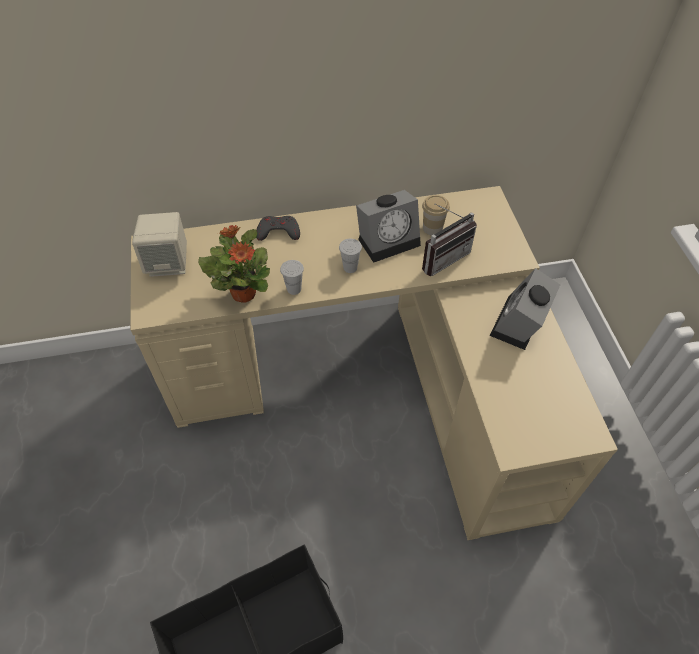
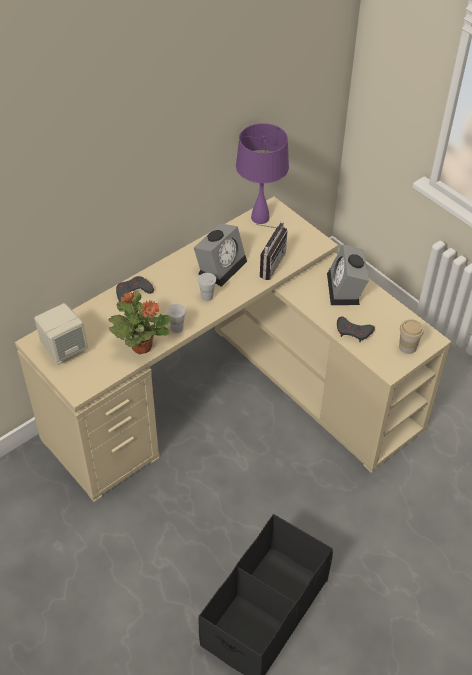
camera: 30 degrees left, 5 degrees down
cup [422,195,450,235] -> cup moved to [399,319,424,354]
none -> purple table lamp [236,123,289,224]
none -> grey game controller [337,316,375,342]

